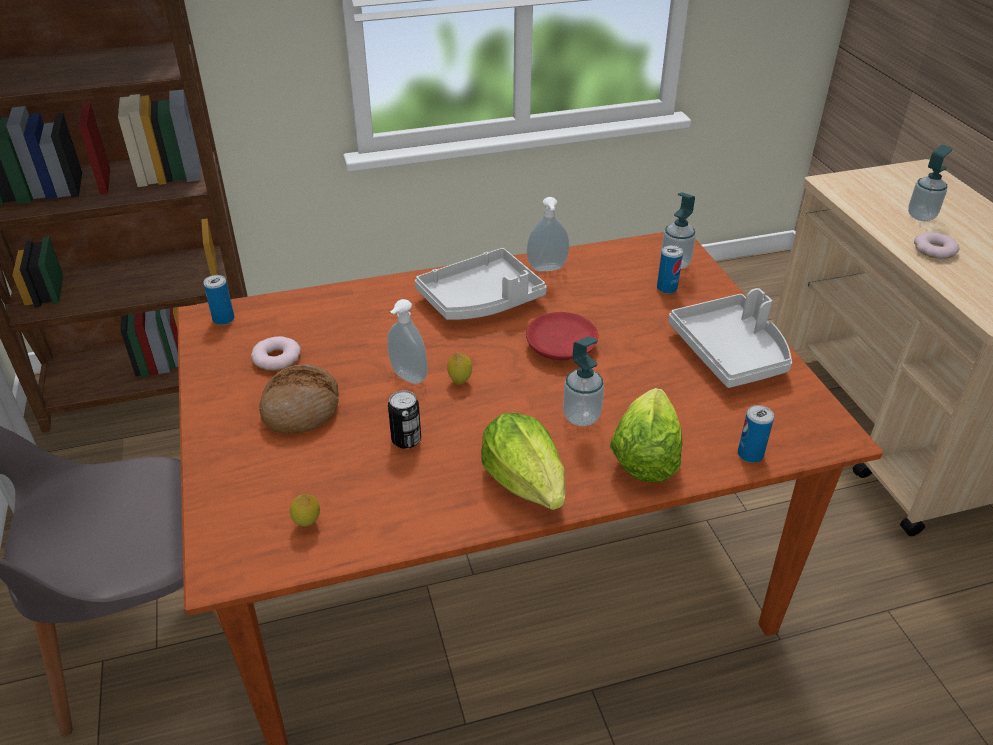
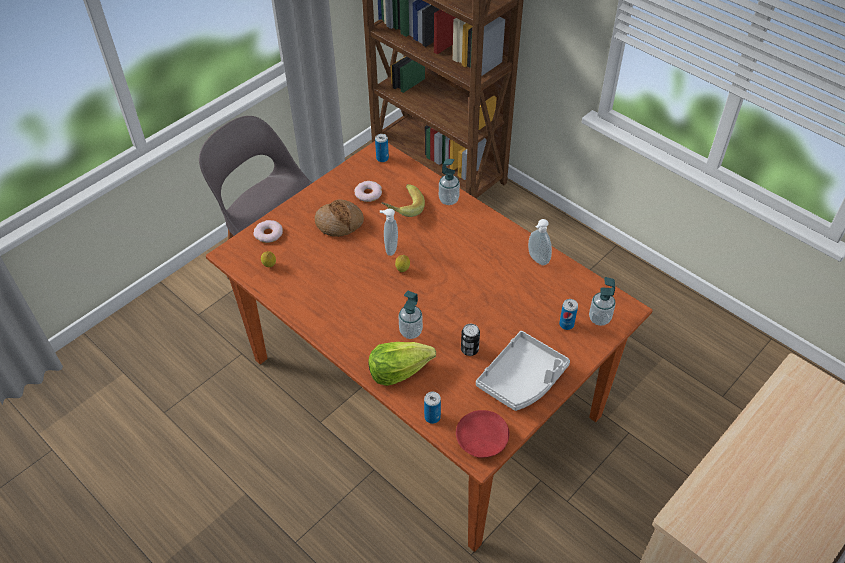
camera: 60 degrees right, 10 degrees up
can [388,390,421,449] -> can moved to [461,324,480,356]
grey tray [415,248,547,320] -> none
lettuce [482,412,565,510] -> none
red plate [526,312,599,360] -> red plate moved to [456,410,509,458]
soap dispenser [908,145,952,221] -> soap dispenser moved to [439,159,460,205]
donut [914,232,959,259] -> donut moved to [253,220,283,243]
none -> banana [381,184,425,217]

